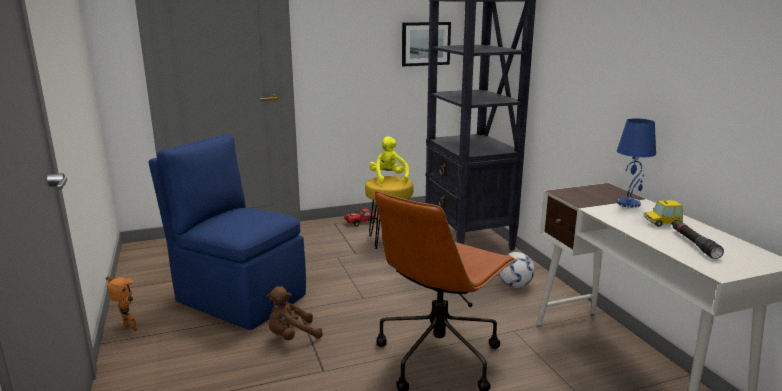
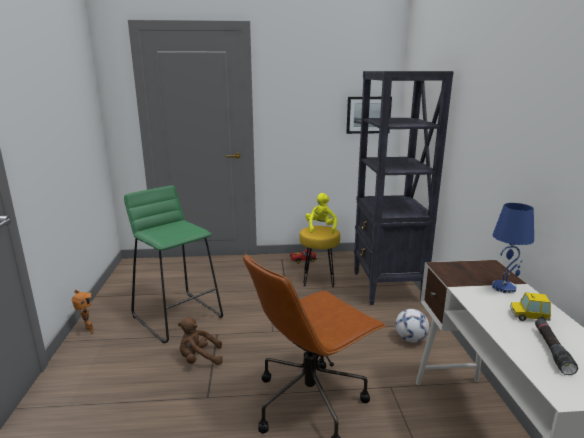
camera: 15 degrees right, 0 degrees up
blue chair [149,134,306,330] -> green stool [124,185,223,344]

